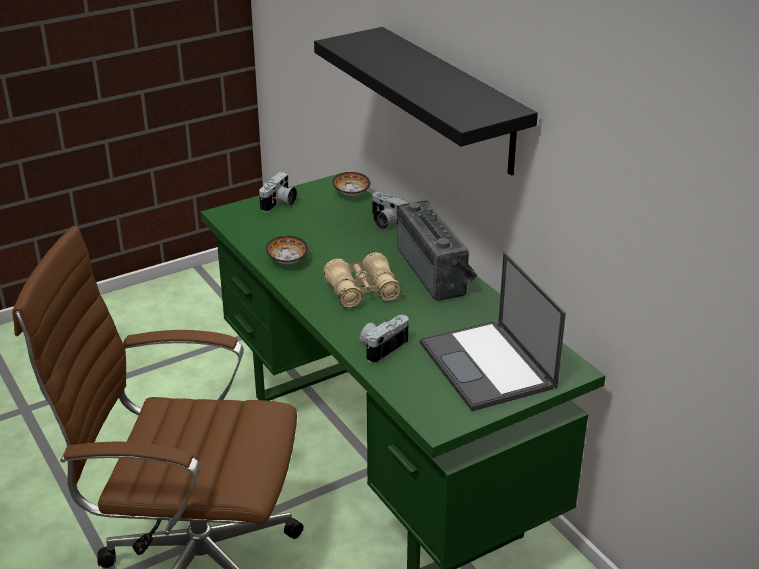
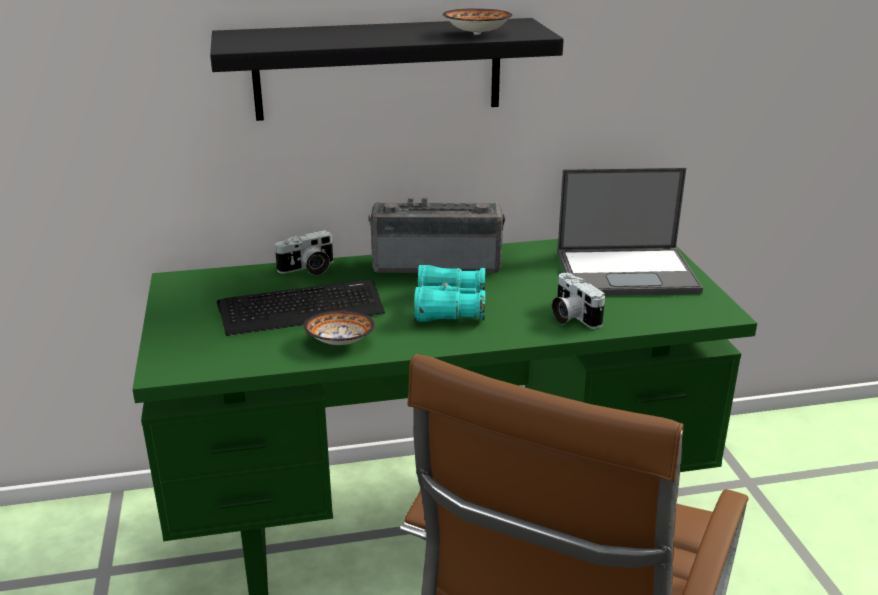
camera: 70 degrees left, 5 degrees down
camera [259,172,297,212] -> none
beige binoculars [323,252,402,308] -> turquoise binoculars [414,265,485,322]
bowl [332,172,371,196] -> bowl moved to [443,8,512,35]
none -> keyboard [217,280,385,336]

